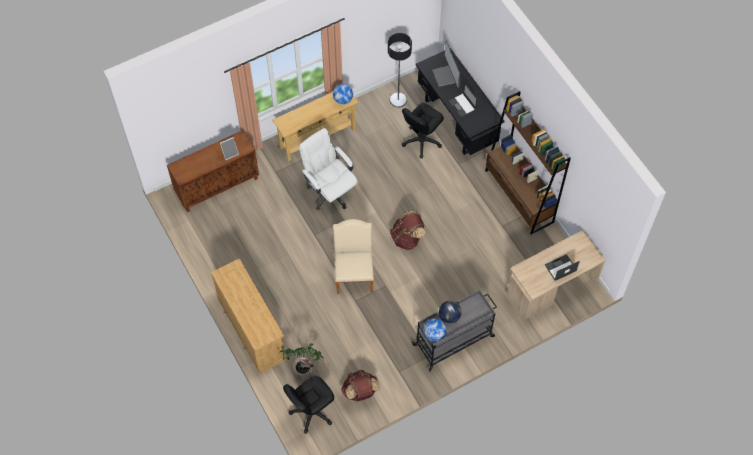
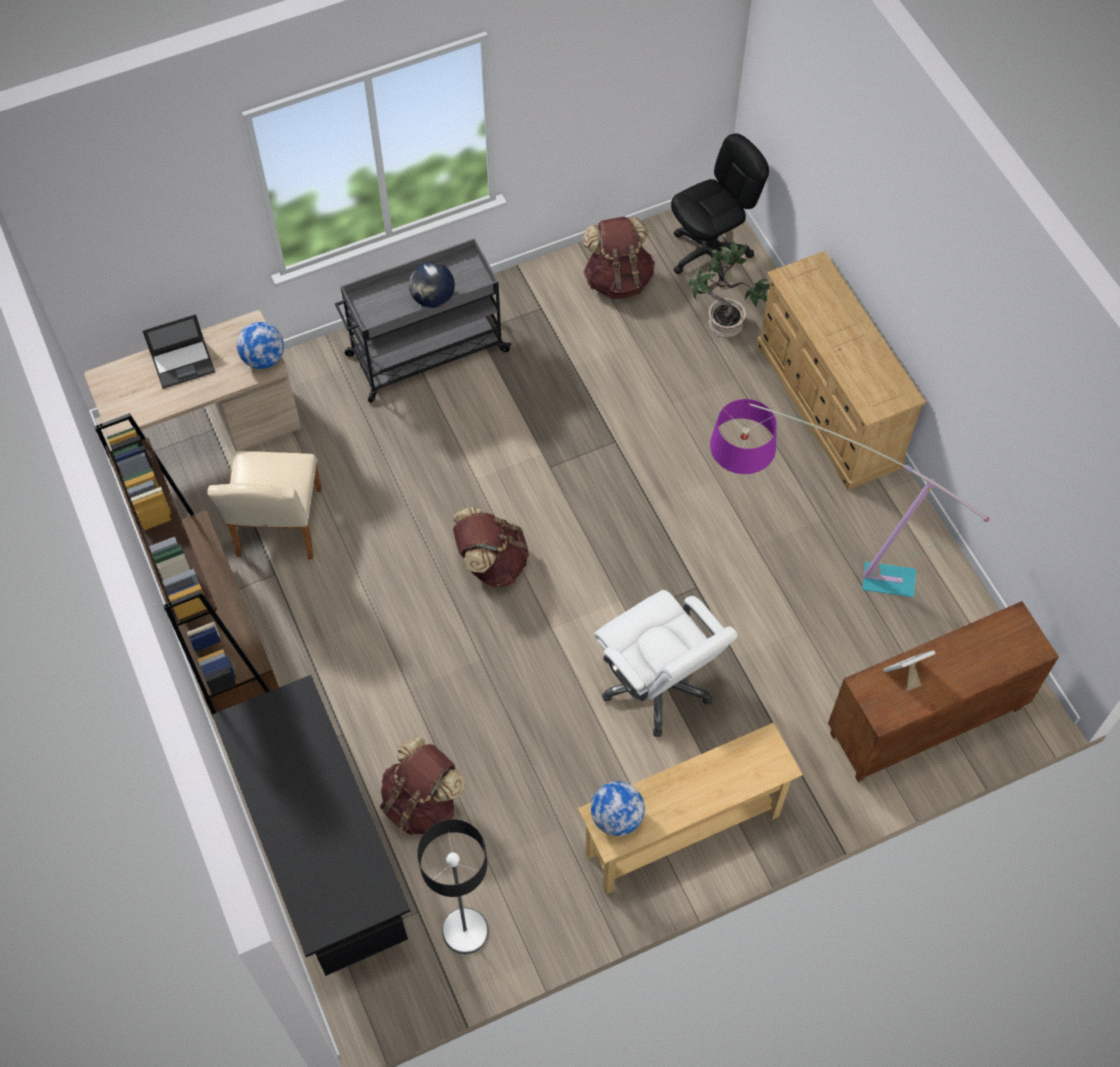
camera: 175 degrees left, 0 degrees up
beige chair [333,219,374,294] -> beige chair moved to [207,451,322,560]
black office chair [402,103,444,158] -> brown backpack [380,737,465,835]
globe [424,319,447,341] -> globe moved to [237,322,284,369]
monitor [432,40,460,88] -> none
laptop [448,82,478,118] -> none
none -> floor lamp [710,399,989,597]

